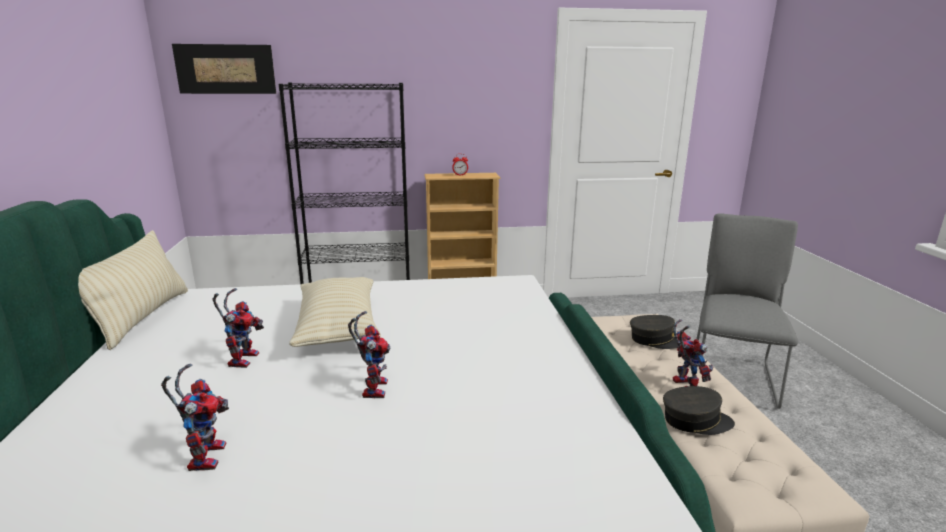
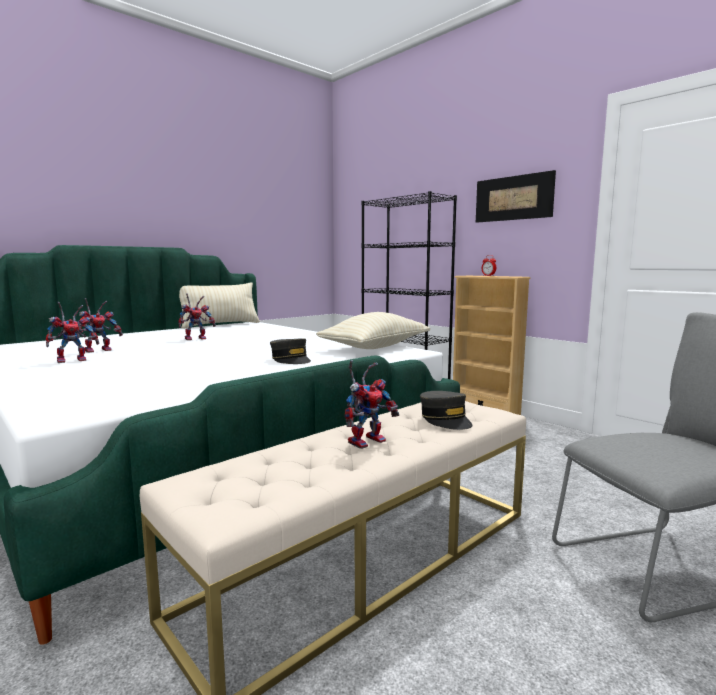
camera: 55 degrees right, 10 degrees down
picture [172,44,276,94] -> picture moved to [476,170,556,223]
beige pillow [289,277,381,347] -> beige pillow moved to [316,312,430,349]
toy robot [348,311,391,398] -> toy robot moved to [46,302,99,363]
grey cap [663,386,735,435] -> grey cap moved to [270,338,311,364]

